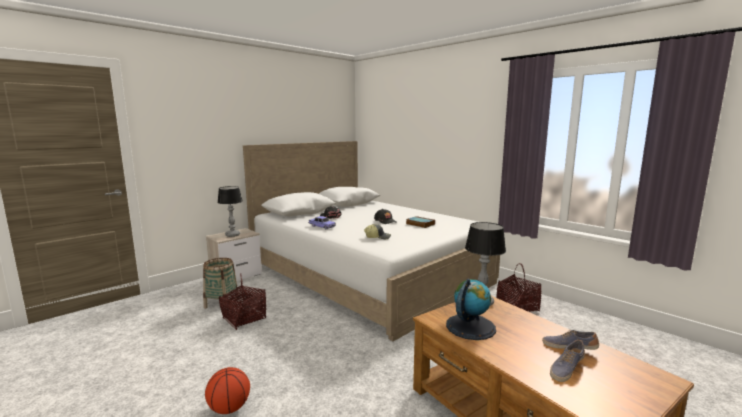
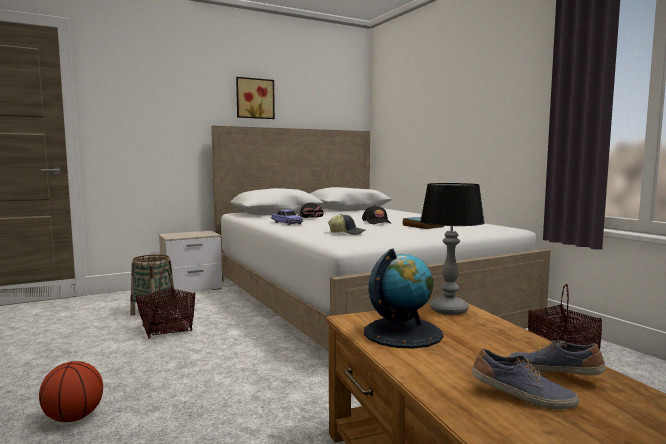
camera: 15 degrees right, 5 degrees down
table lamp [217,186,243,237] -> none
shoe [550,340,585,382] -> shoe turned 135 degrees counterclockwise [472,348,579,410]
none -> picture [236,77,275,119]

